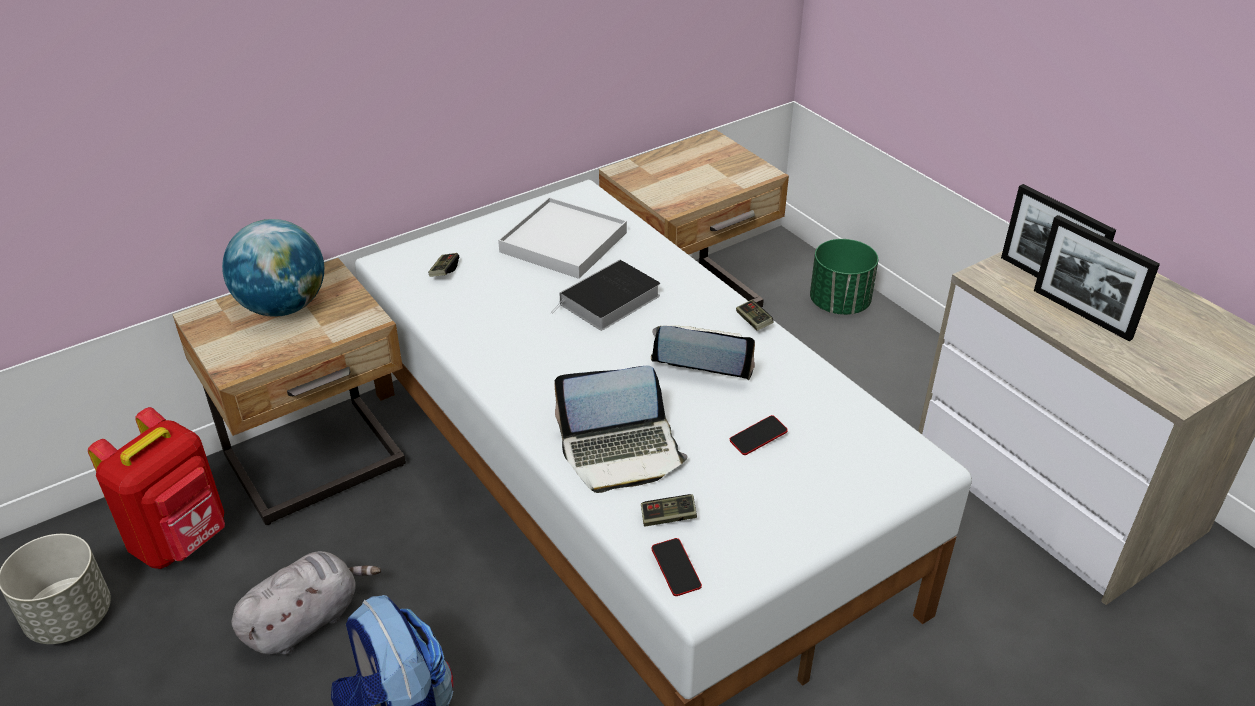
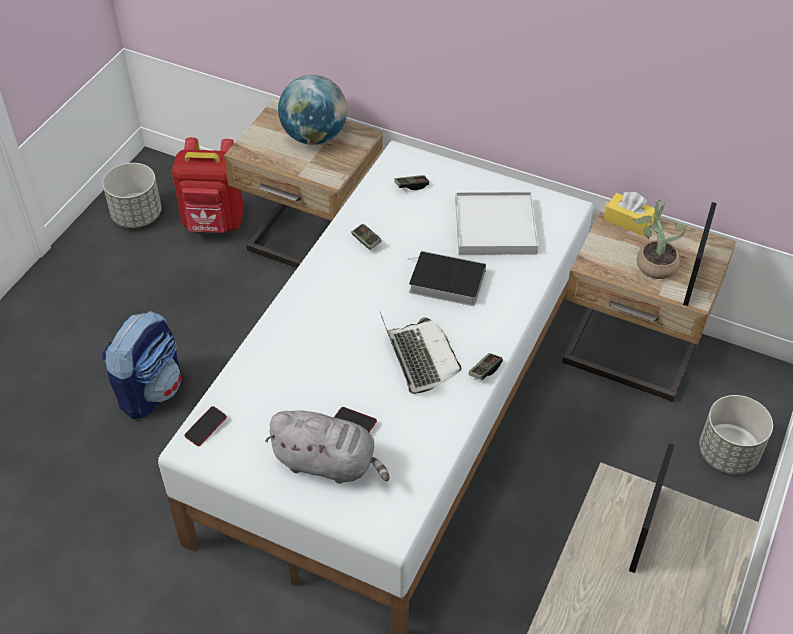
camera: 60 degrees right, 10 degrees up
grey plush toy [231,551,381,655] -> grey plush toy moved to [266,410,390,483]
laptop [554,365,688,493] -> none
game controller [641,494,697,526] -> game controller moved to [351,224,381,250]
green planter [810,239,878,315] -> grey planter [699,395,773,474]
picture frame [1034,215,1160,341] -> picture frame moved to [683,202,717,306]
none -> yellow tissue box [604,192,655,236]
none -> potted plant [633,196,687,279]

